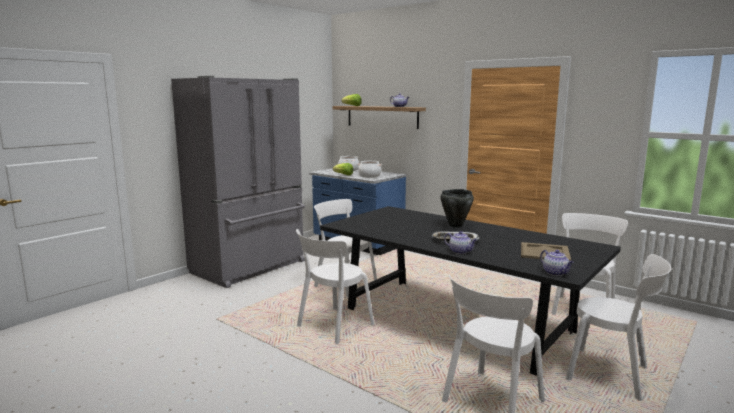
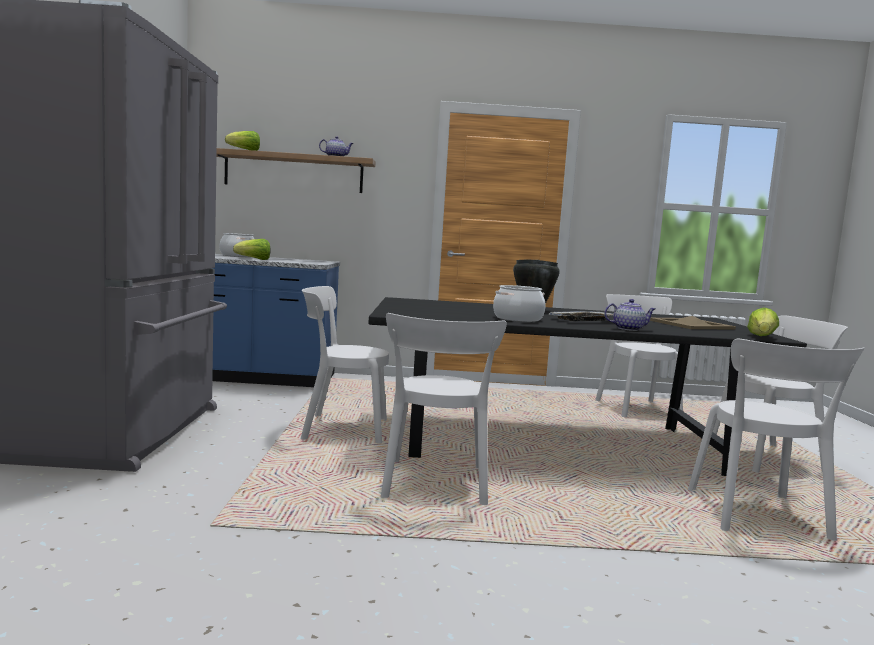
camera: 40 degrees left, 5 degrees down
cooking pot [357,161,382,177] -> cooking pot moved to [493,285,545,322]
teapot [540,250,574,276] -> lettuce [747,307,779,336]

